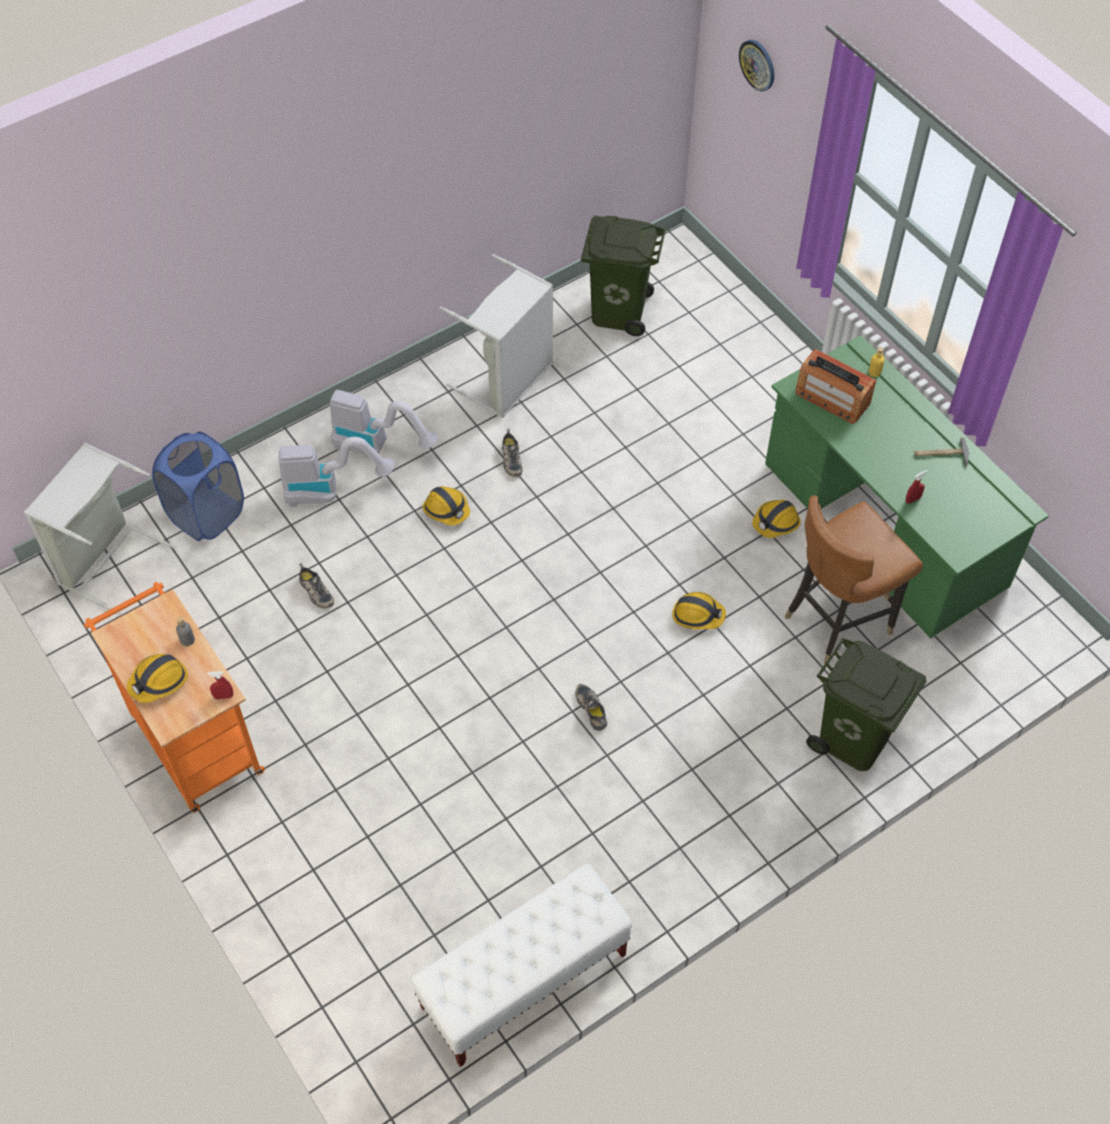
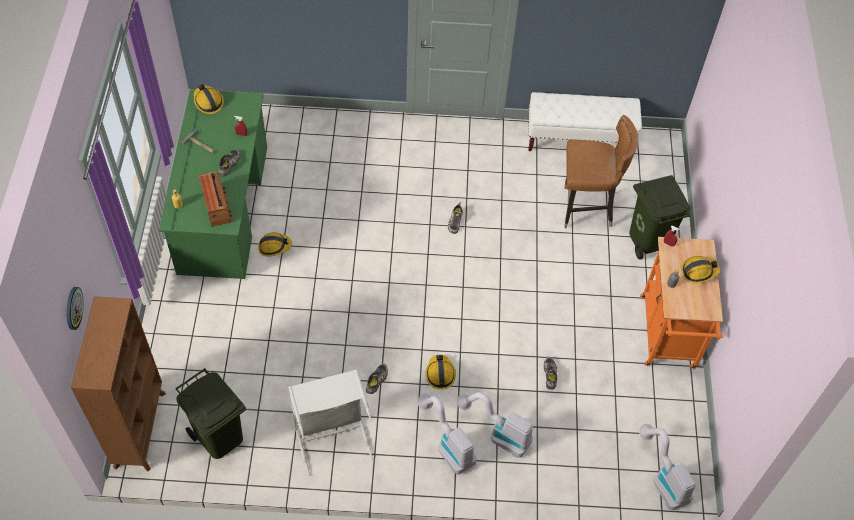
camera: 145 degrees left, 0 degrees up
grey laundry basket [24,443,175,615] -> vacuum cleaner [639,424,696,510]
blue laundry basket [152,431,244,541] -> none
hard hat [672,592,726,630] -> hard hat moved to [194,84,224,114]
brown chair [785,495,923,663] -> brown chair moved to [564,115,638,228]
green trash can [806,638,926,771] -> green trash can moved to [629,175,691,260]
none -> brown bookcase [71,296,166,471]
none -> shoe [218,149,240,176]

